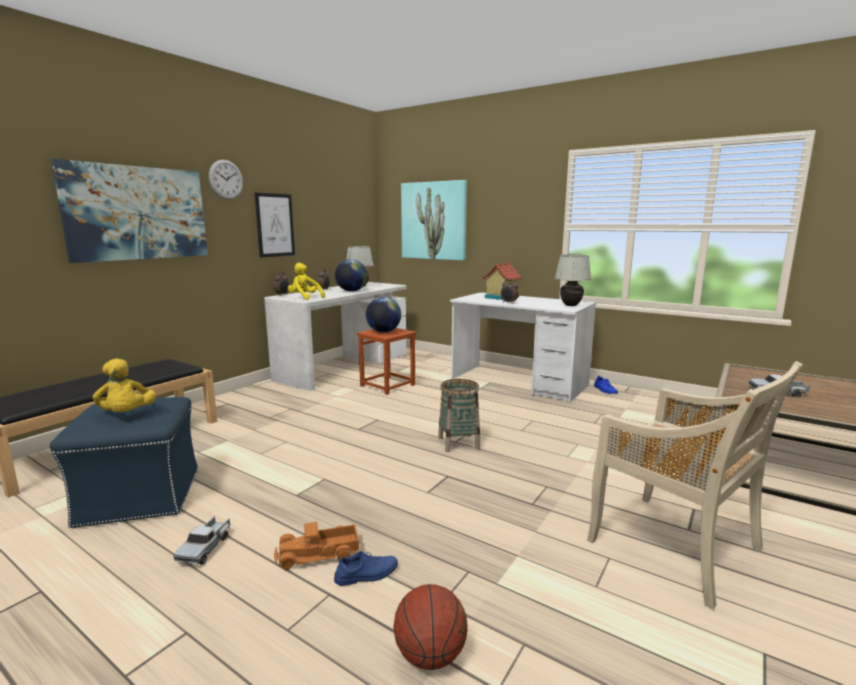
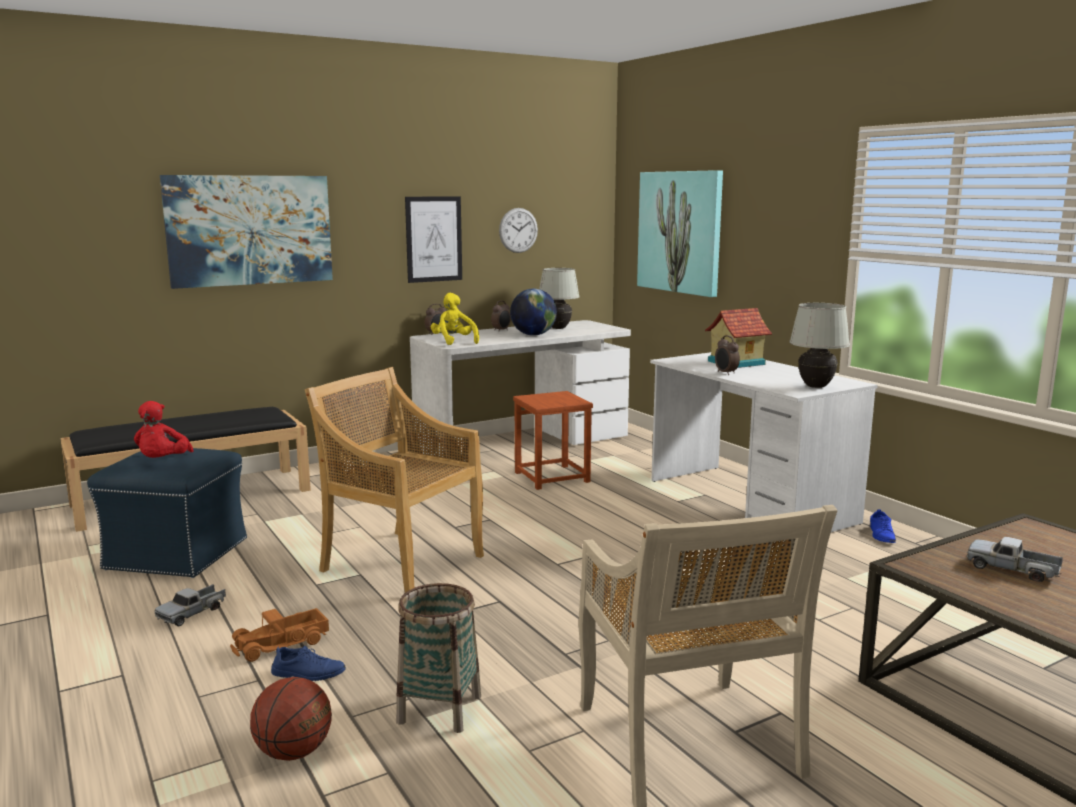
camera: 25 degrees right, 0 degrees up
yellow plush toy [93,359,156,412] -> red plush toy [134,401,194,458]
wall clock [209,160,243,200] -> wall clock moved to [499,208,538,253]
toy truck [274,522,359,569] -> toy truck turned 45 degrees counterclockwise [230,608,329,662]
globe [366,297,401,333] -> none
basket [438,379,480,452] -> basket moved to [396,583,481,733]
none -> beige chair [305,367,484,593]

